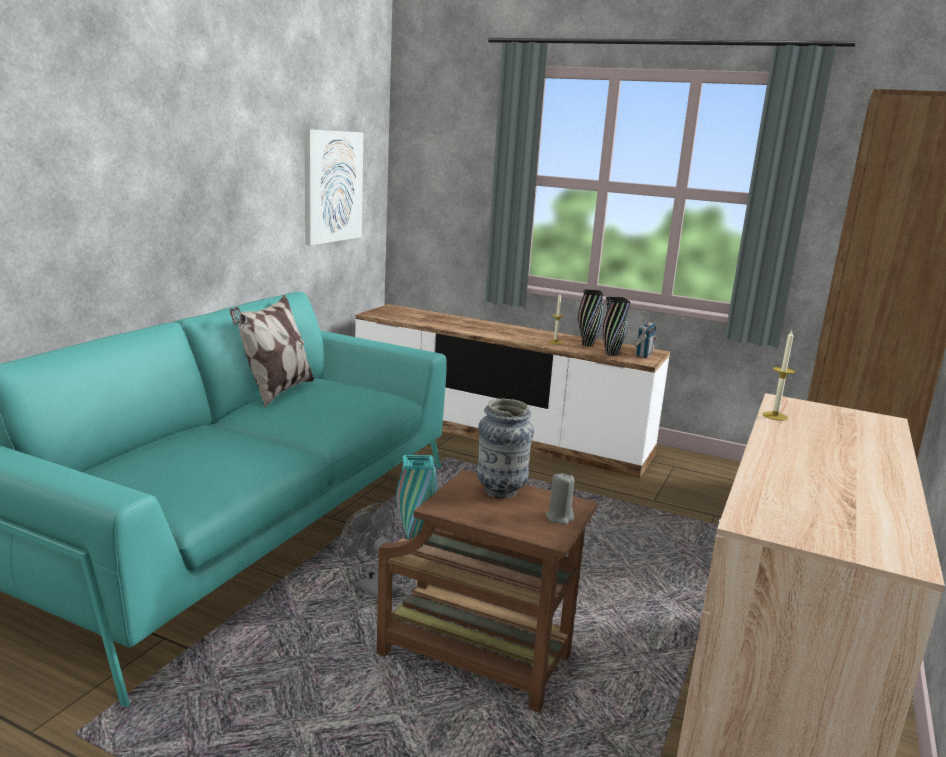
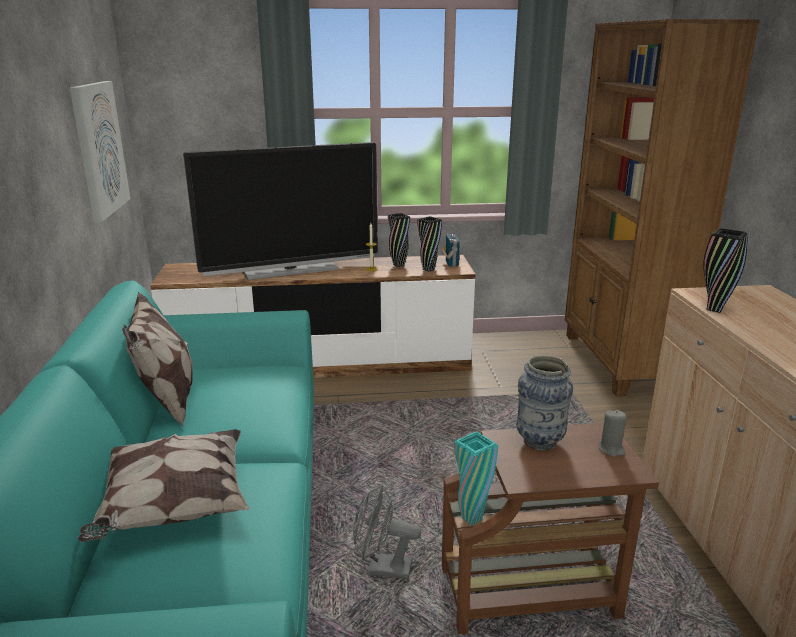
camera: 30 degrees left, 5 degrees up
candle [763,331,795,421] -> black vase [703,228,747,313]
none -> pillow [78,429,250,542]
none -> television [183,142,378,280]

